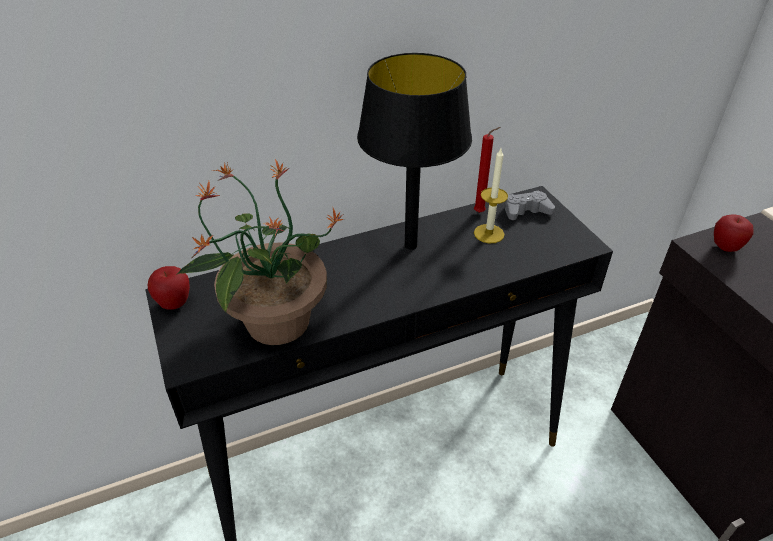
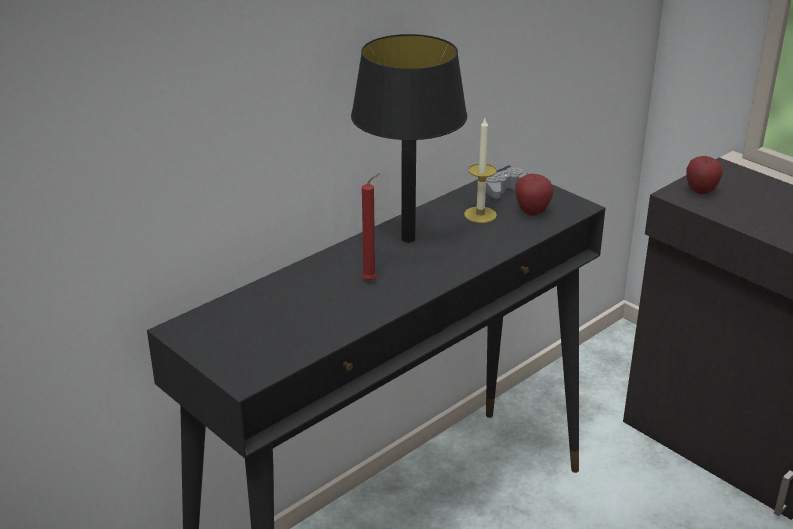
camera: 20 degrees left, 10 degrees down
apple [147,266,190,310] -> apple moved to [515,174,554,216]
potted plant [176,159,344,345] -> none
red candle [474,127,501,213] -> red candle moved to [362,173,380,281]

